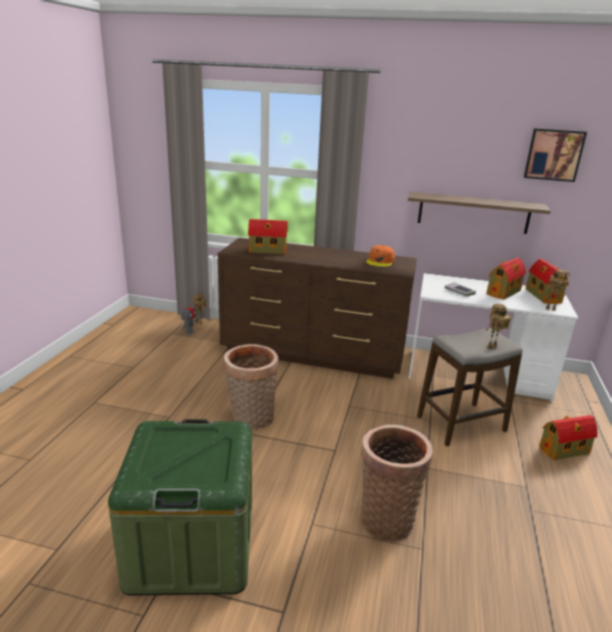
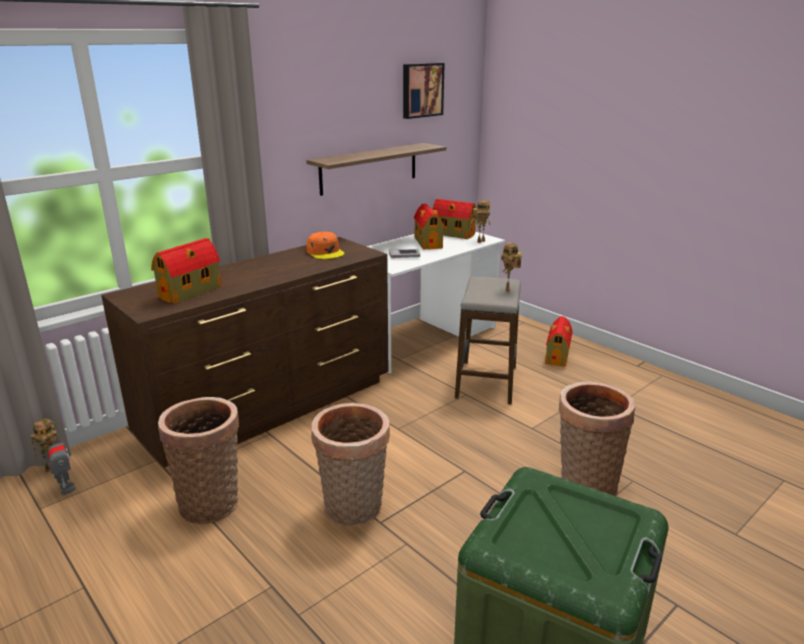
camera: 55 degrees left, 0 degrees up
none -> basket [158,397,239,524]

